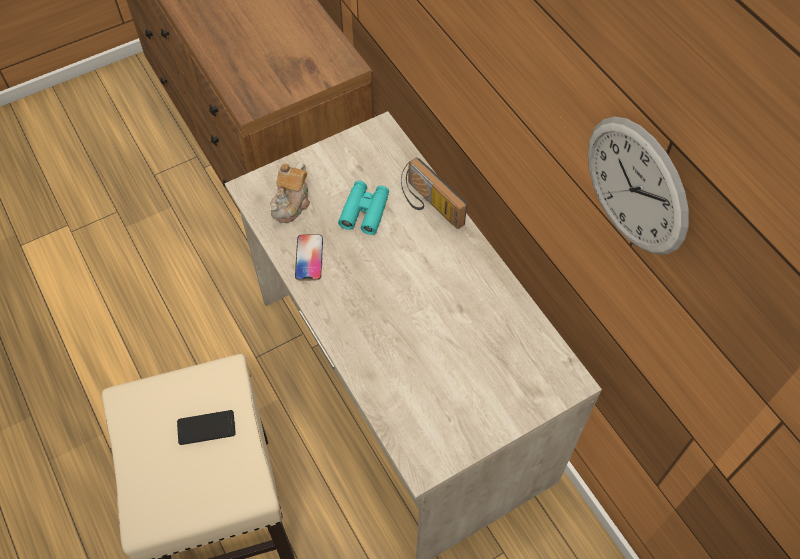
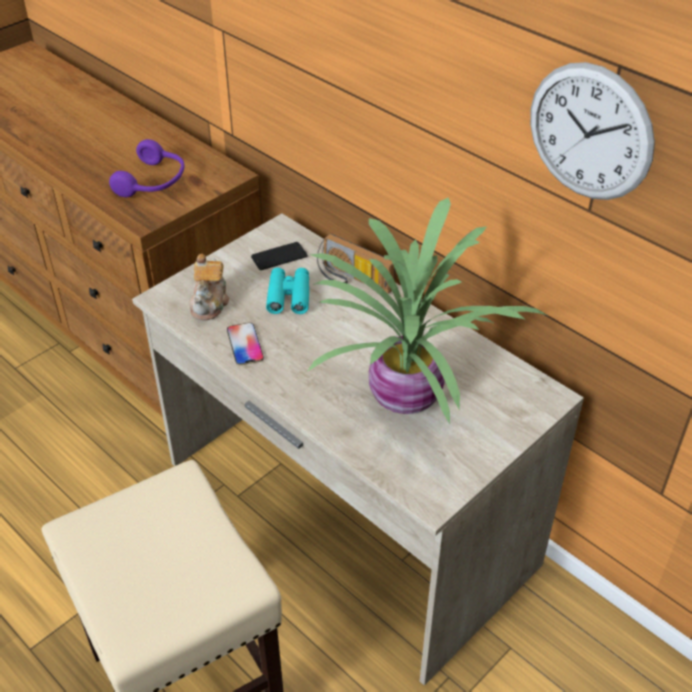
camera: 15 degrees left, 15 degrees down
phone [177,410,236,445] -> phone moved to [251,242,308,270]
none -> purple headphones [109,139,184,197]
none -> potted plant [308,197,547,424]

